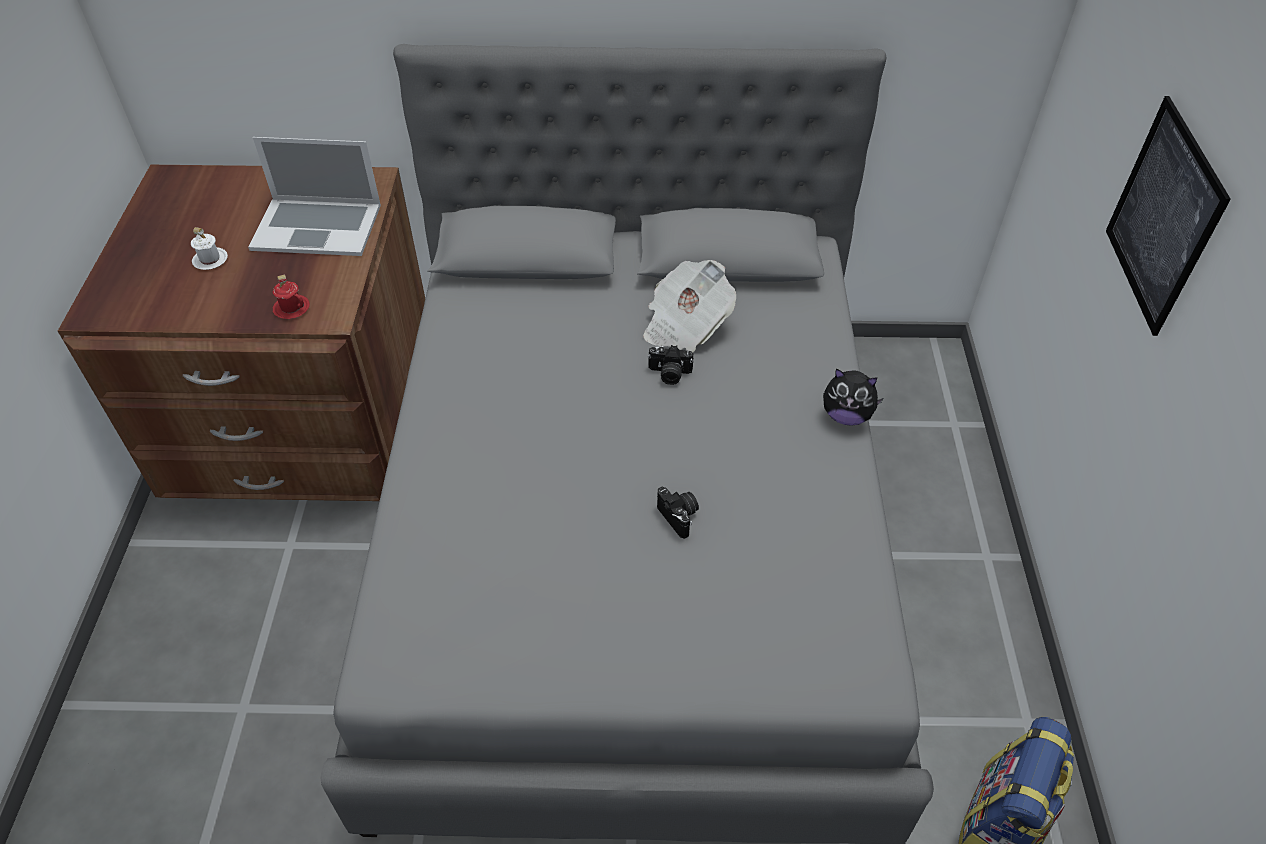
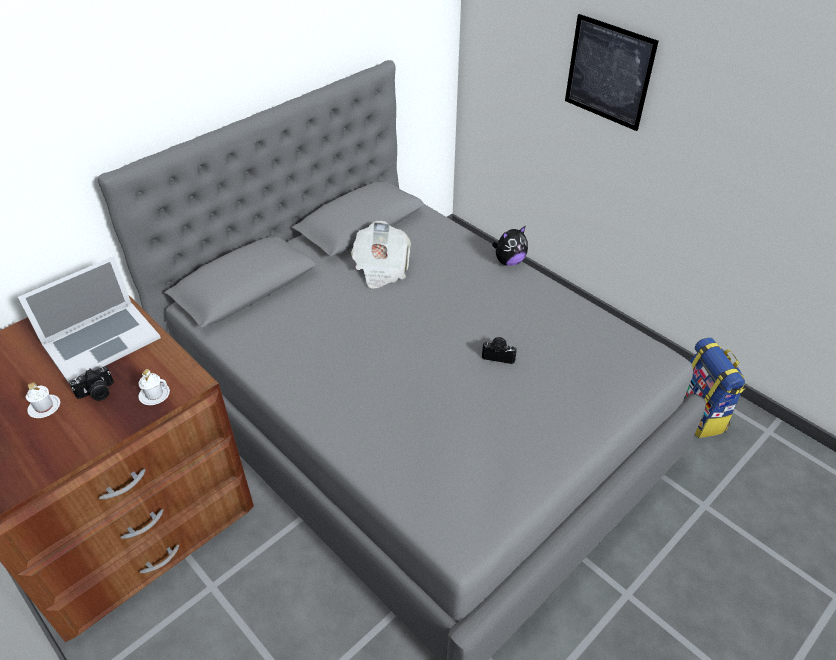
camera: 45 degrees left, 5 degrees down
red mug [273,275,310,319] -> white mug [138,369,170,405]
camera [648,345,693,385] -> camera moved to [69,367,114,401]

